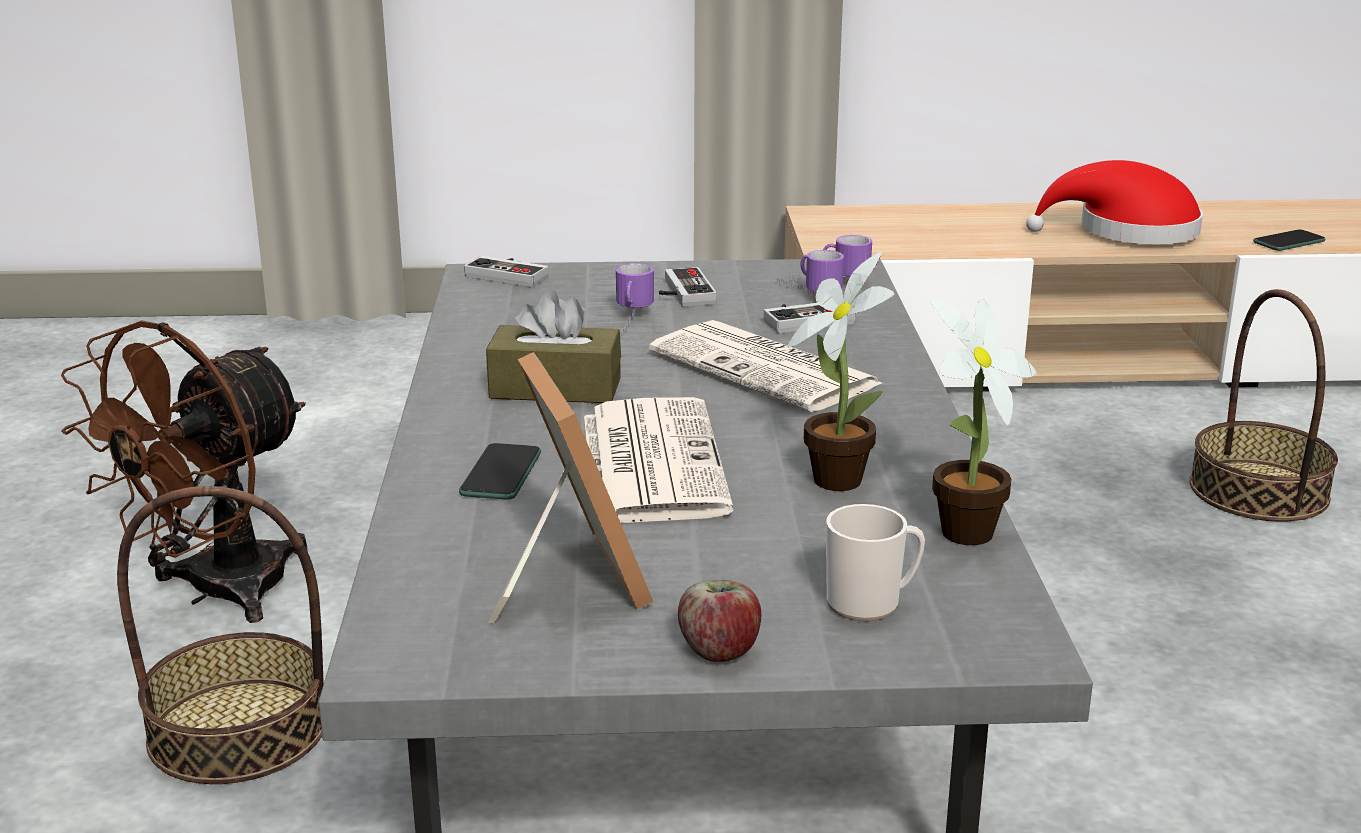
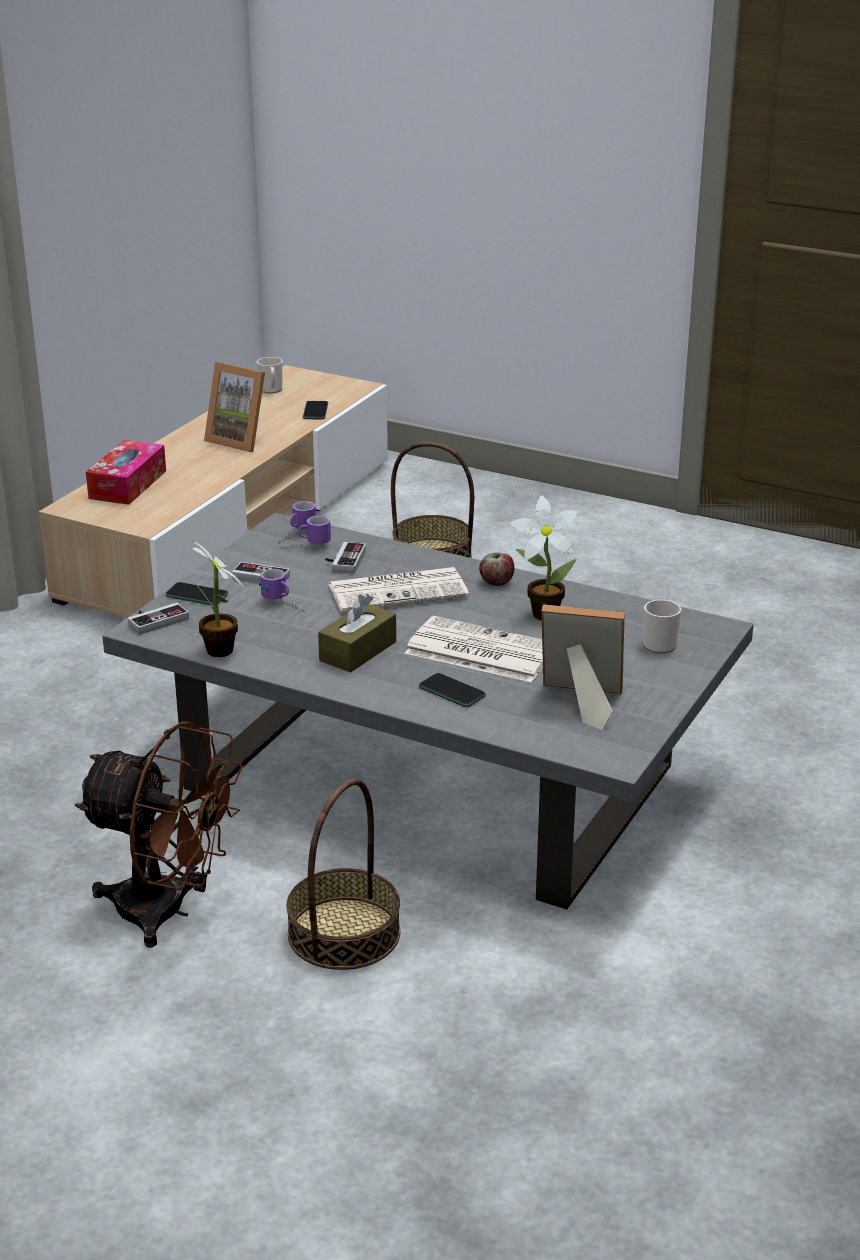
camera: 60 degrees left, 5 degrees up
brown fan [61,320,307,623] -> brown fan turned 45 degrees counterclockwise [74,722,243,948]
apple [678,580,761,662] -> apple moved to [479,553,514,586]
potted plant [930,299,1036,545] -> potted plant moved to [192,540,245,657]
red hat [1026,160,1203,244] -> picture frame [204,362,265,452]
none -> tissue box [86,440,166,505]
none -> phone [165,582,228,606]
none -> mug [257,357,283,393]

